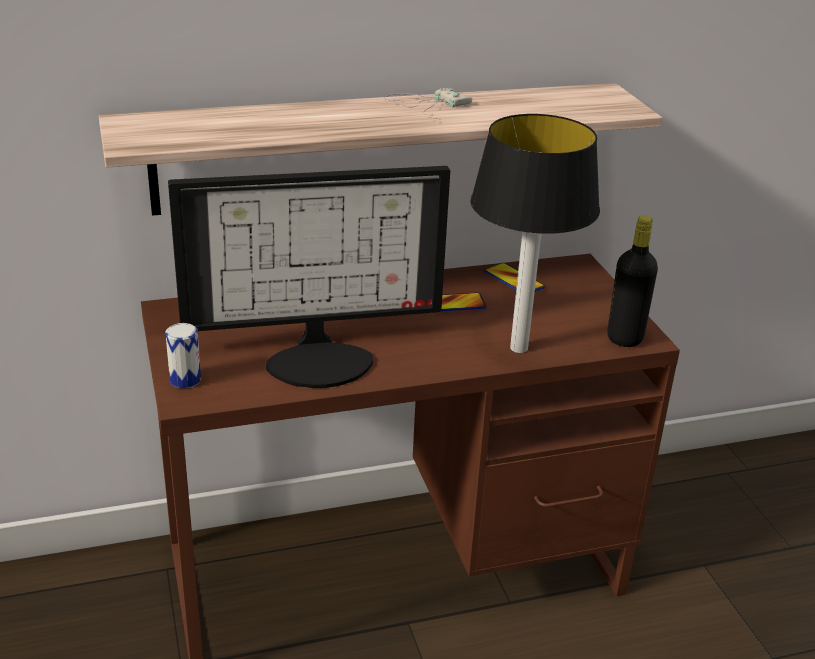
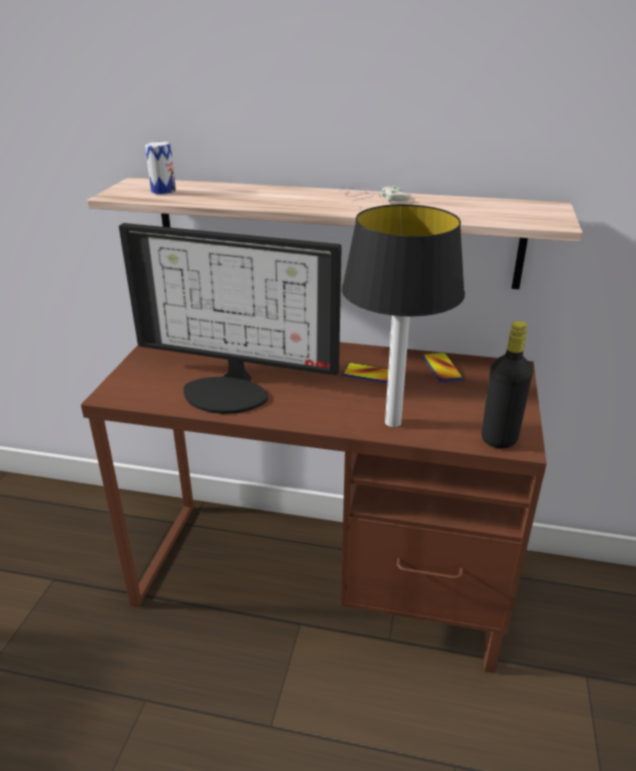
camera: 30 degrees right, 0 degrees up
can [165,323,201,388] -> can moved to [145,141,176,195]

